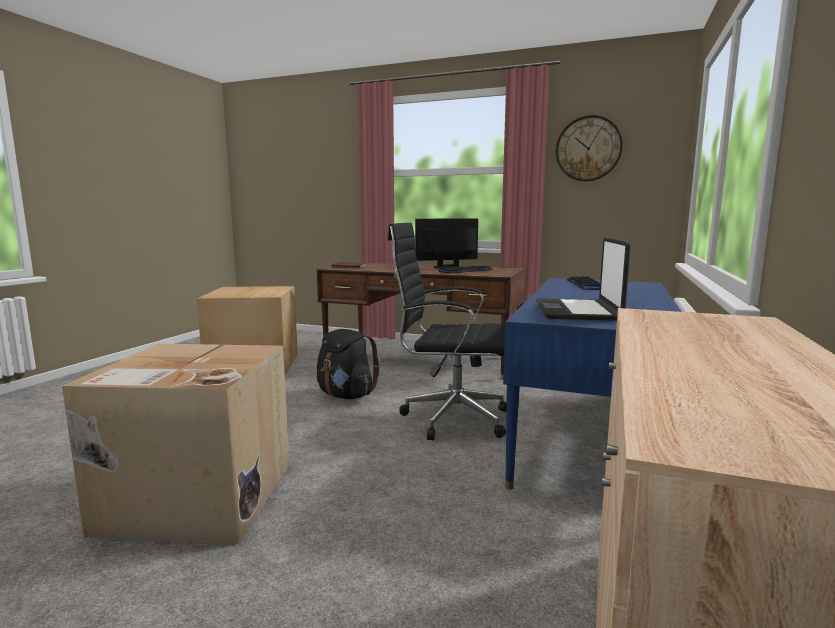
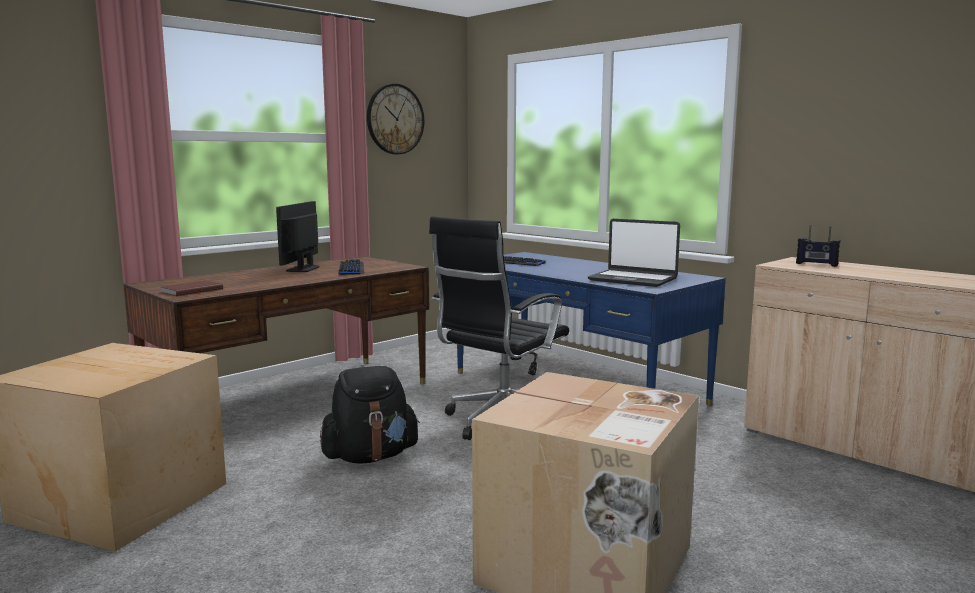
camera: 65 degrees left, 0 degrees up
none -> radio [796,225,840,267]

